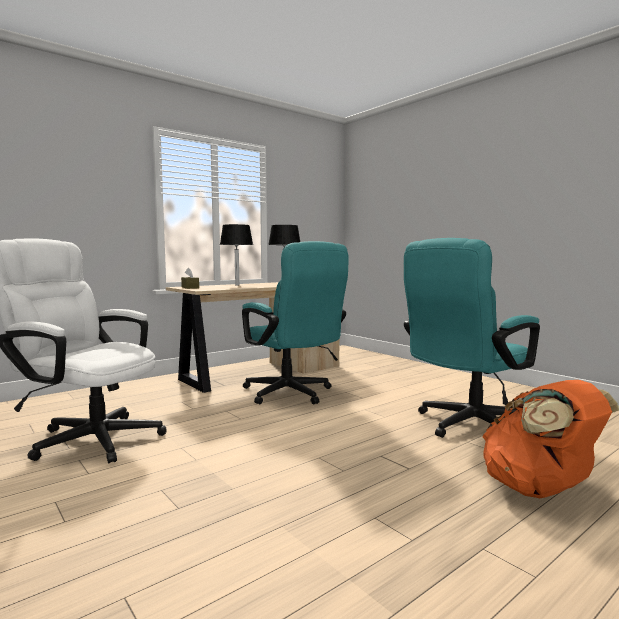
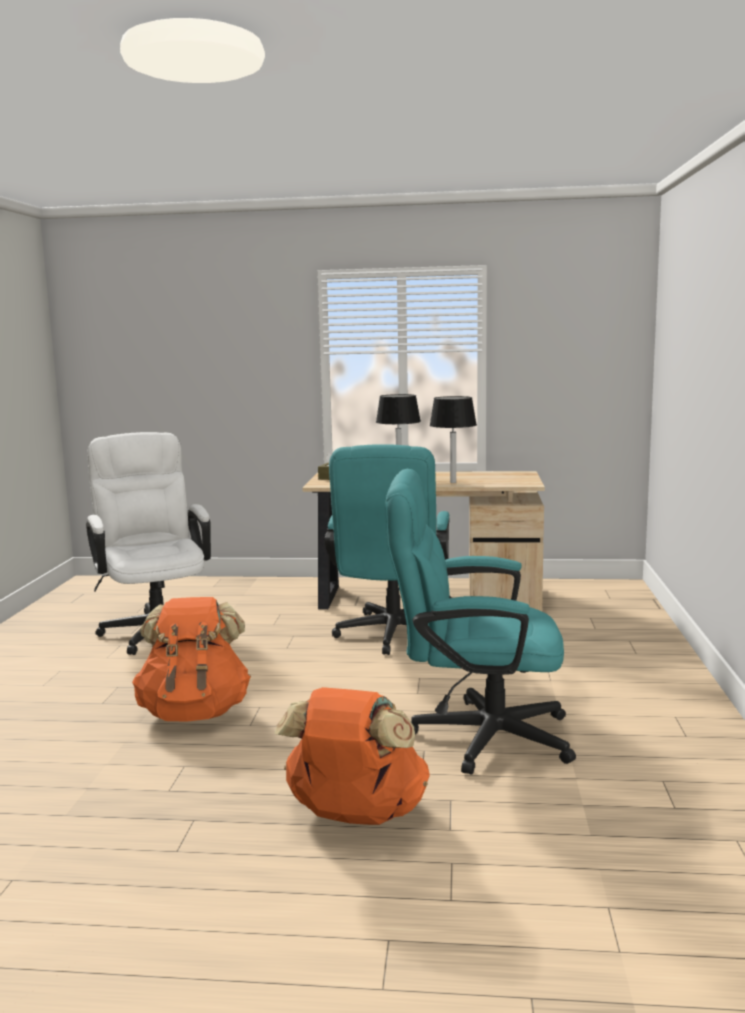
camera: 45 degrees right, 5 degrees up
none -> orange backpack [132,597,251,722]

